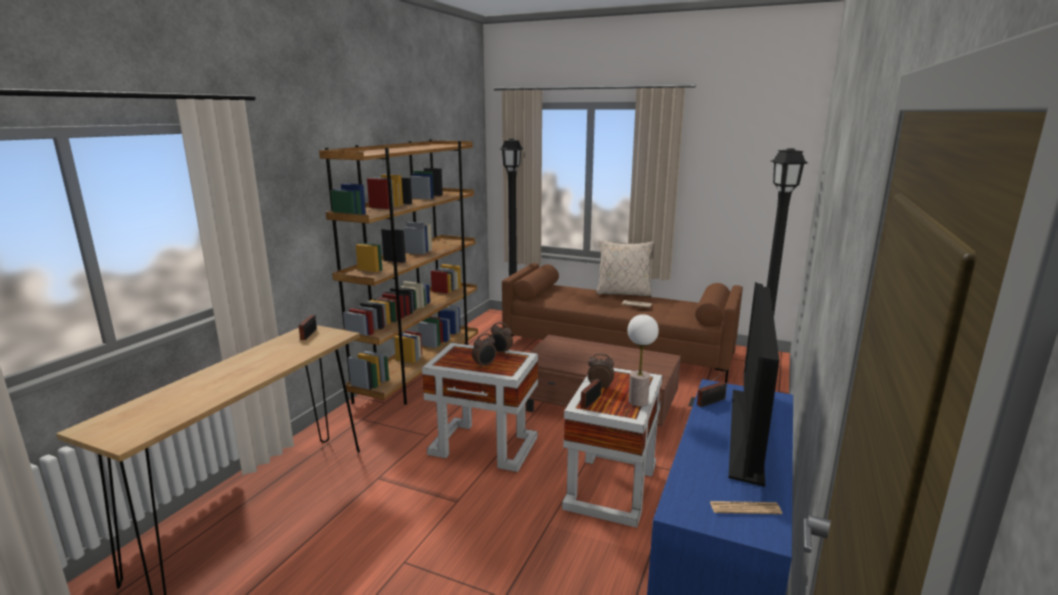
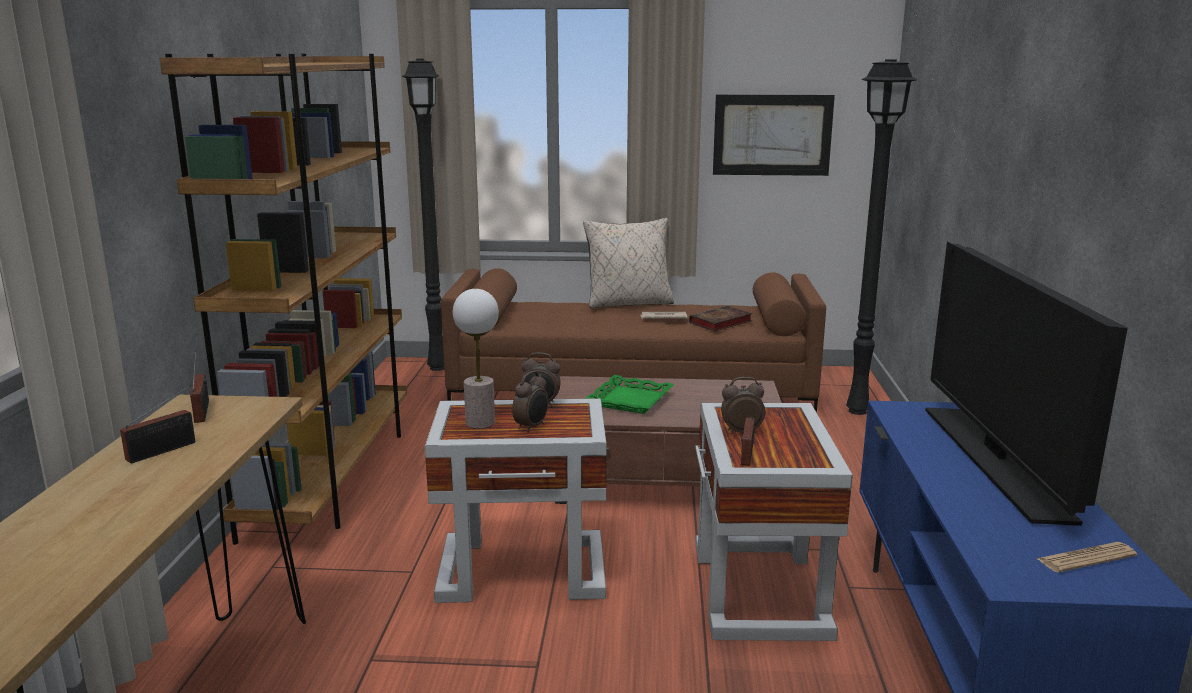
camera: 20 degrees left, 0 degrees up
table lamp [627,314,659,407] -> table lamp moved to [453,289,499,429]
radio [697,369,728,407] -> radio moved to [120,385,195,463]
none -> green tray [585,375,674,414]
none -> book [689,306,753,331]
none -> picture [713,95,835,176]

